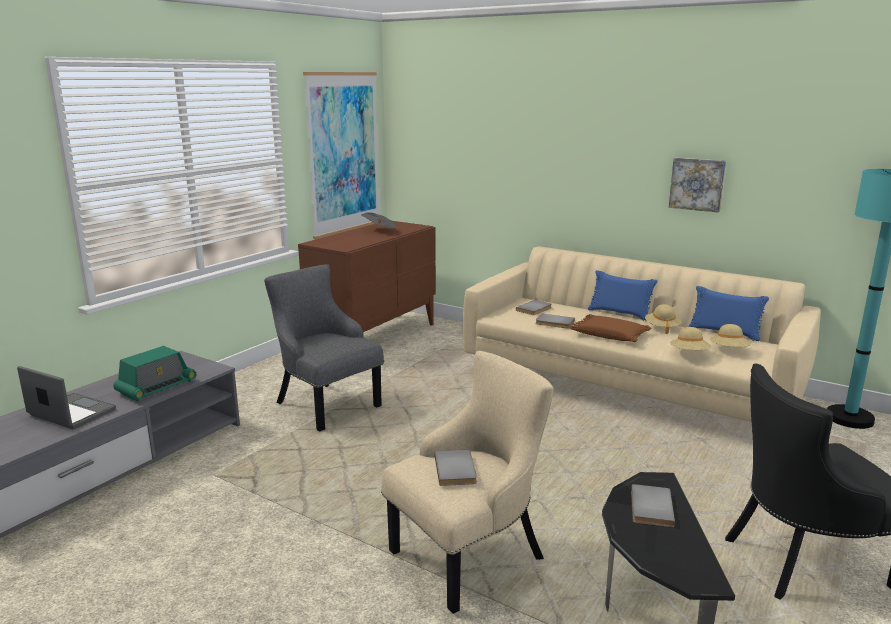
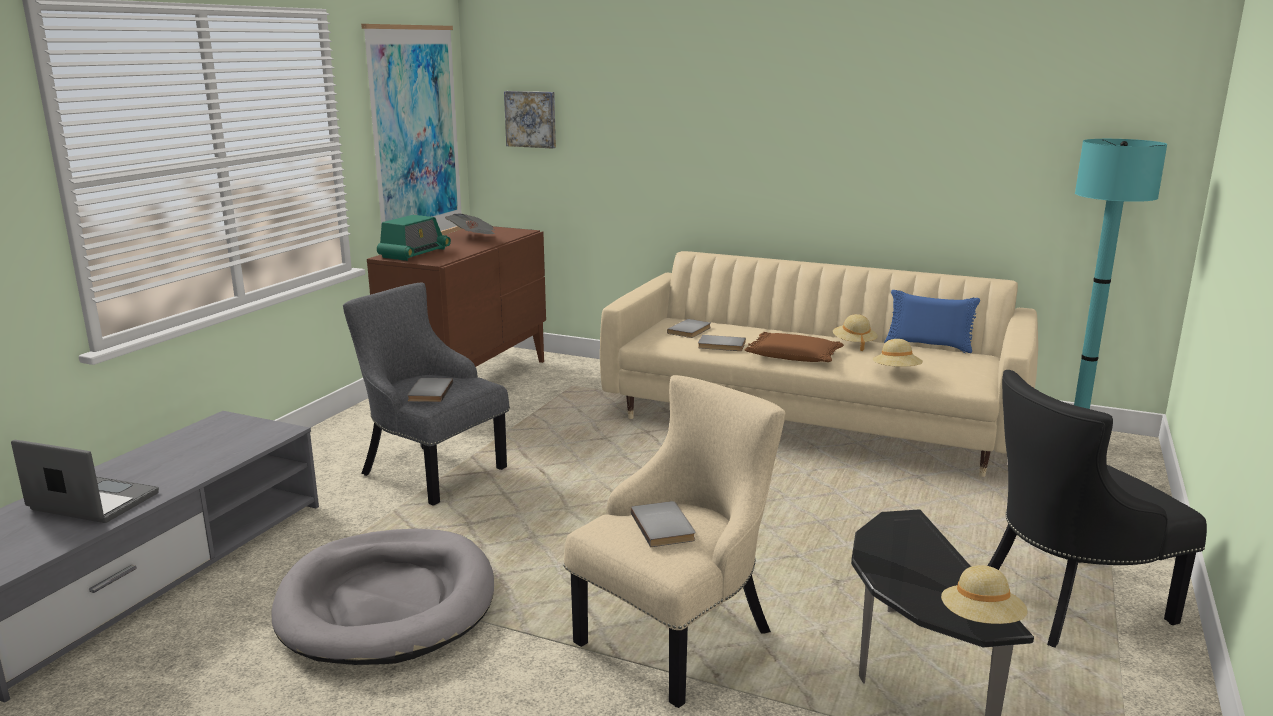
camera: 10 degrees left, 0 degrees up
radio [113,346,196,402] -> radio moved to [377,215,451,261]
blue pillow [588,270,657,321] -> none
grey book [631,484,675,527] -> grey book moved to [407,378,453,402]
picture [669,158,726,212] -> picture moved to [504,91,556,149]
beige hat [710,324,751,347] -> beige hat moved to [941,565,1028,624]
none -> grey dog bed [271,529,494,665]

